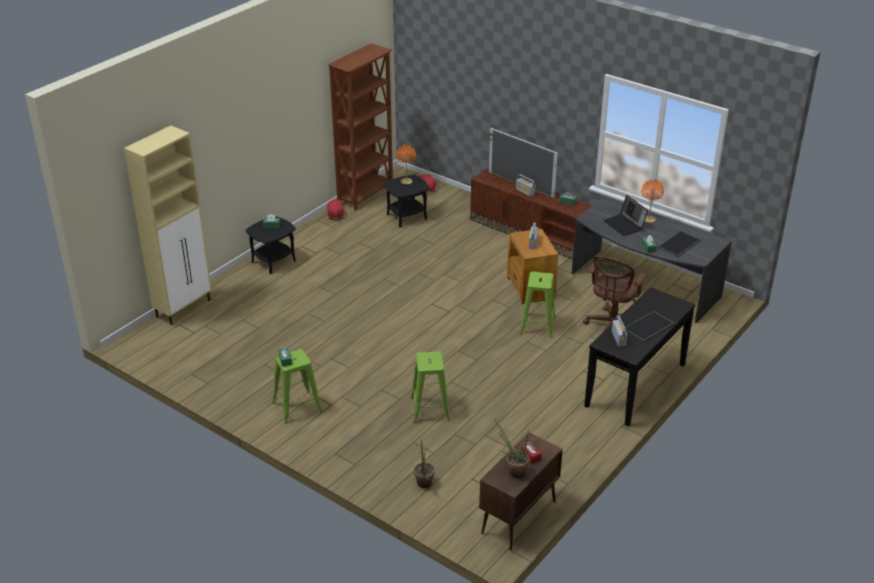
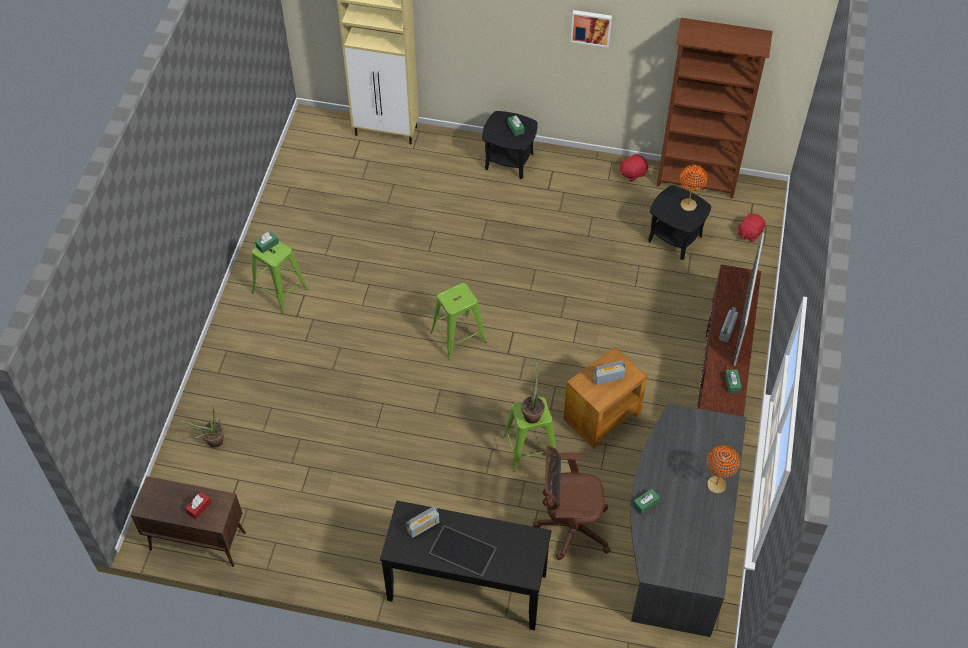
camera: 65 degrees right, 20 degrees up
green stool [411,351,450,423] -> green stool moved to [430,283,487,360]
potted plant [494,419,529,478] -> potted plant moved to [521,359,545,424]
laptop [604,195,648,236] -> none
tray [657,231,701,257] -> none
none -> picture [571,10,612,48]

